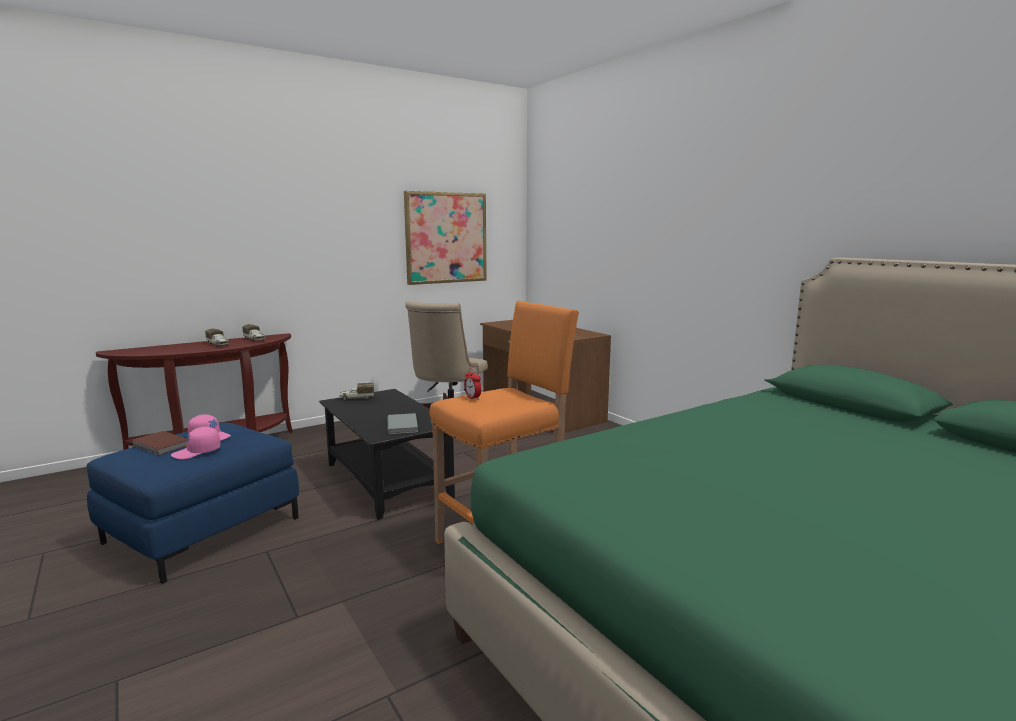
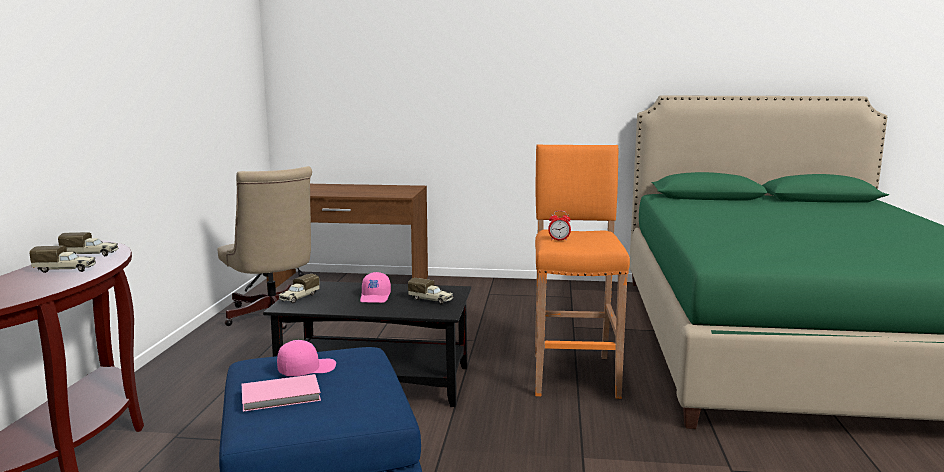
camera: 50 degrees left, 0 degrees up
brown book [132,431,187,455] -> pink book [242,374,321,412]
pink cap [171,427,221,460] -> pink cap moved to [360,272,391,303]
grey book [388,413,418,434] -> toy truck [408,278,453,305]
picture [404,191,487,285] -> none

